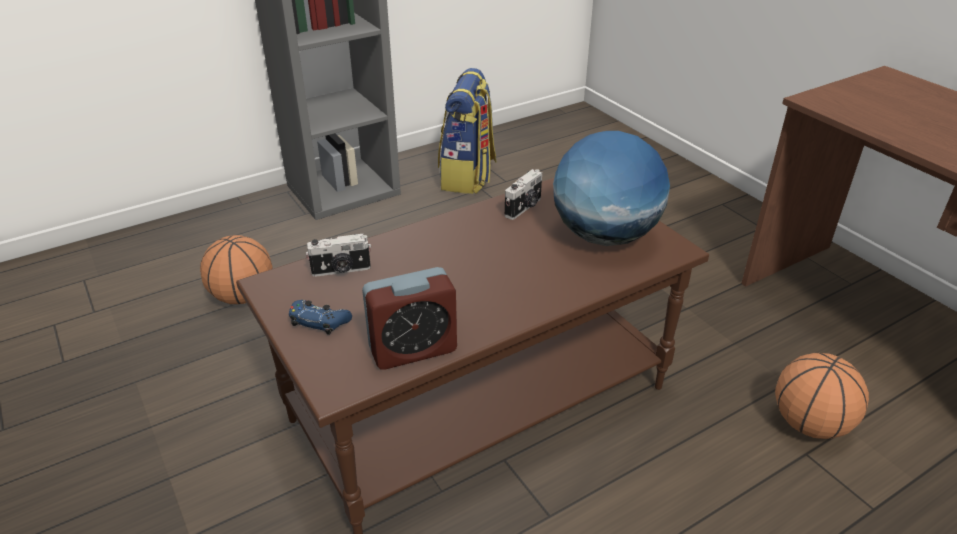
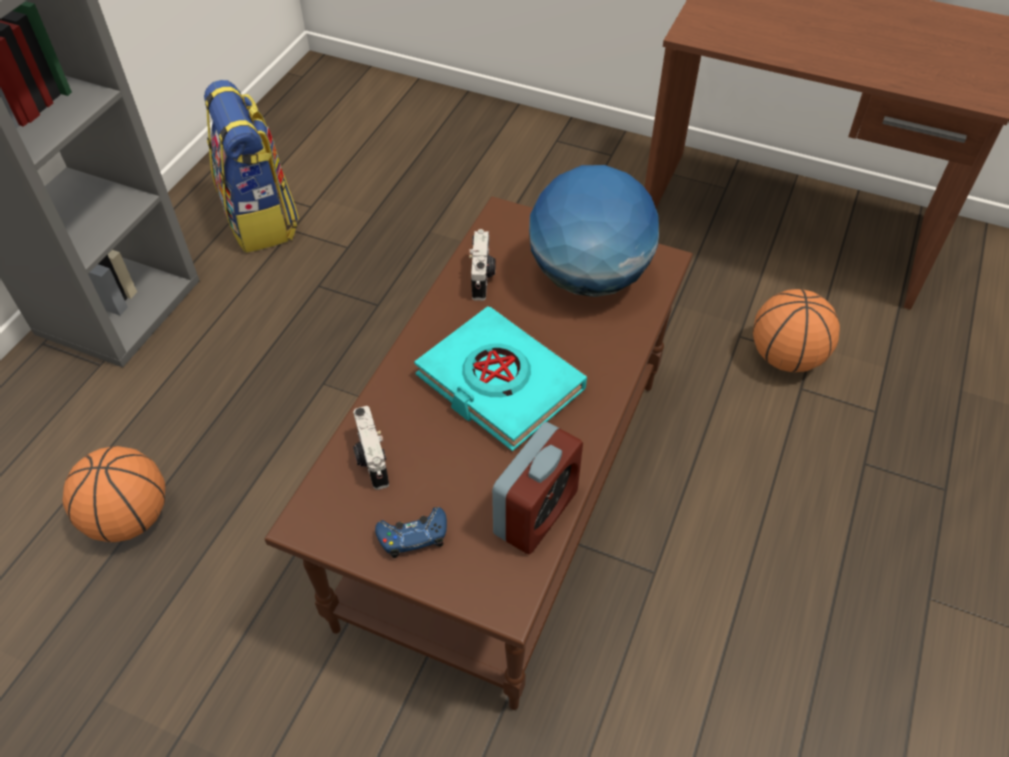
camera: 35 degrees left, 15 degrees up
camera [306,234,371,277] -> camera turned 120 degrees clockwise [353,406,389,490]
none -> turquoise book [414,306,587,451]

